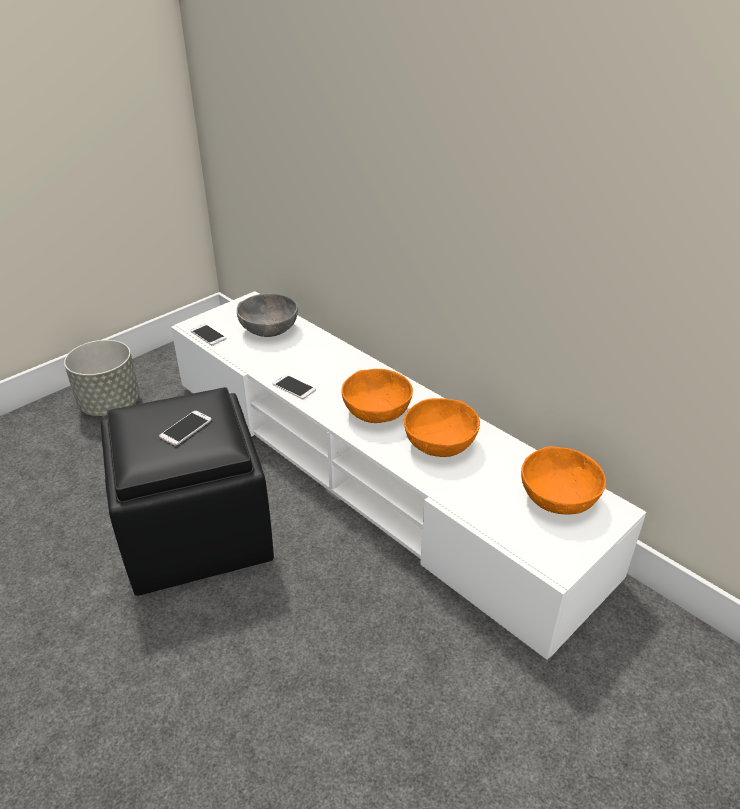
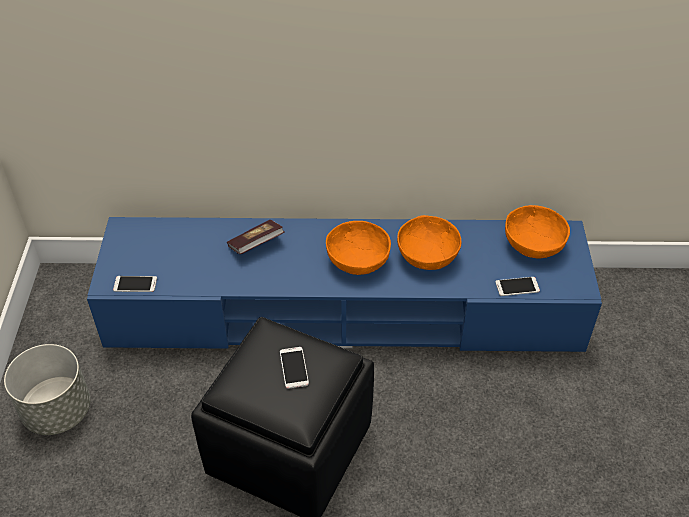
camera: 45 degrees left, 10 degrees up
white tv stand [171,291,646,660] -> blue tv stand [87,217,602,352]
grey bowl [237,294,298,337] -> none
phone [272,374,316,399] -> phone moved to [495,277,540,296]
none -> book [227,220,284,254]

